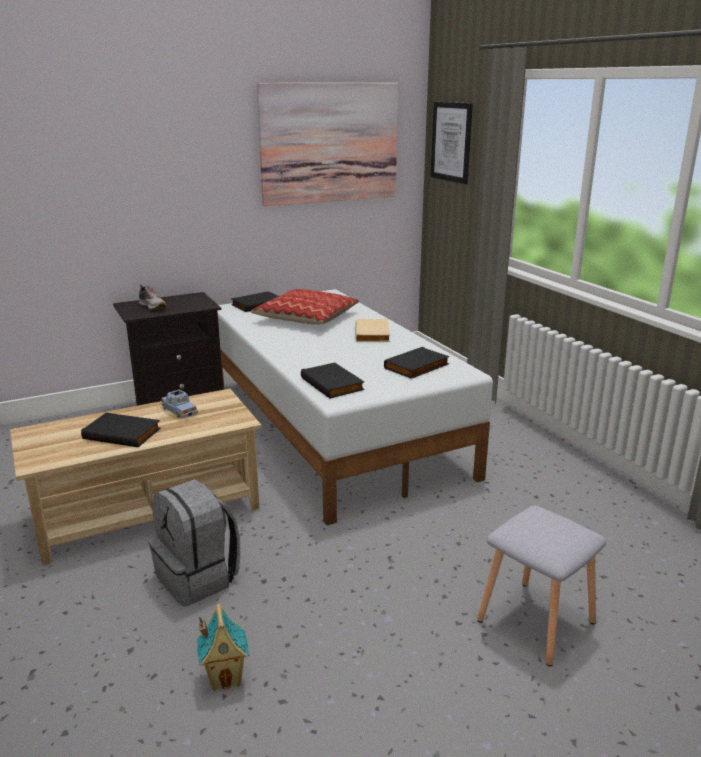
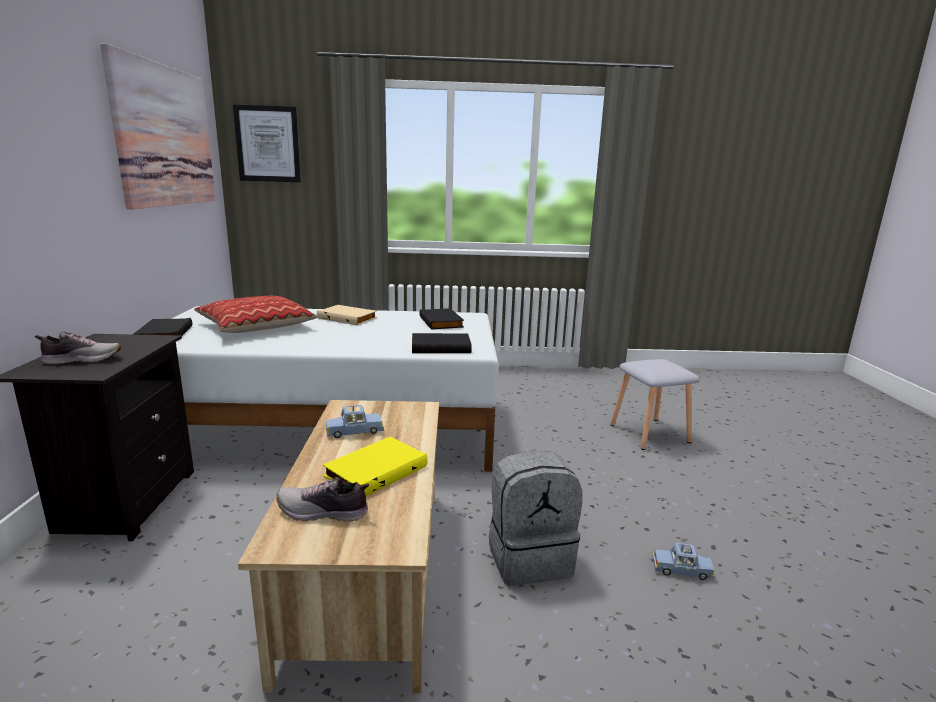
camera: 65 degrees left, 5 degrees down
black book [81,413,161,447] -> yellow book [323,436,428,496]
toy house [197,603,249,691] -> blue toy car [652,543,715,580]
none -> shoe [276,477,369,522]

